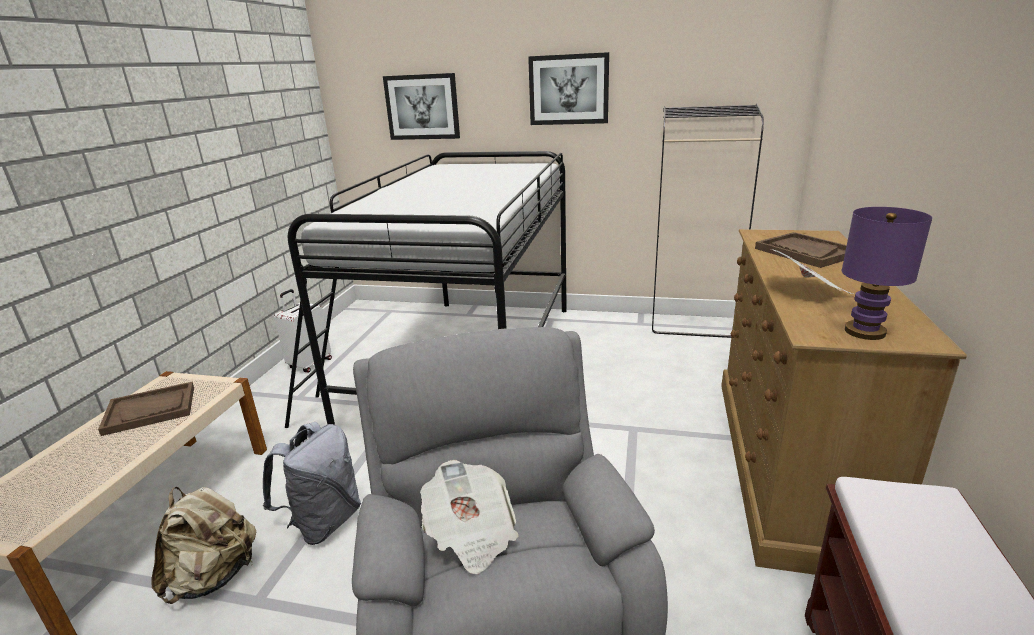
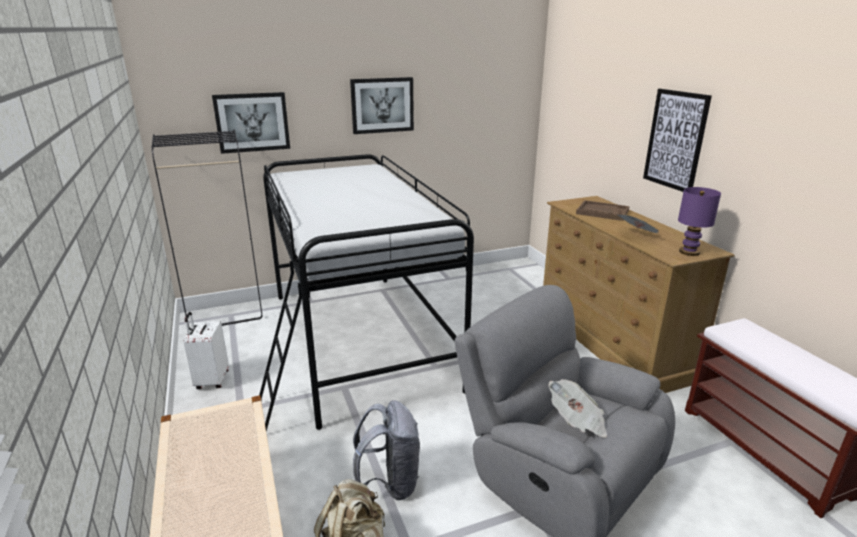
camera: 35 degrees left, 0 degrees up
brown tray [98,382,194,436] -> none
black clothes rack [652,103,764,338] -> black clothes rack moved to [152,130,262,331]
none -> picture [643,89,712,192]

